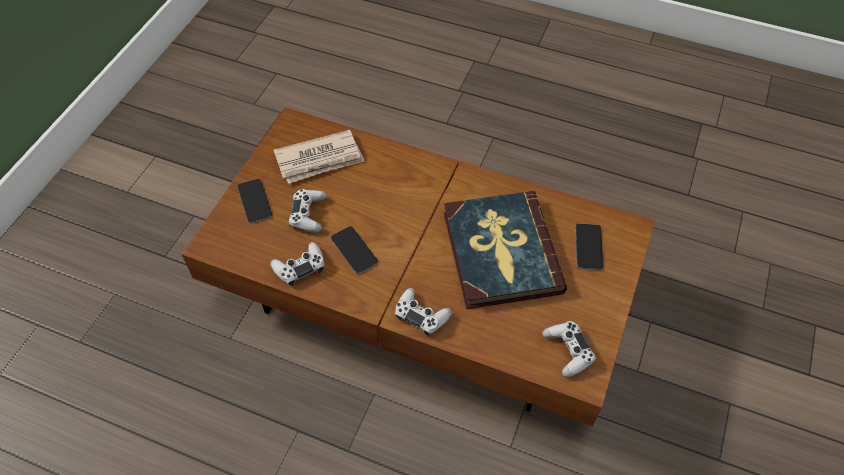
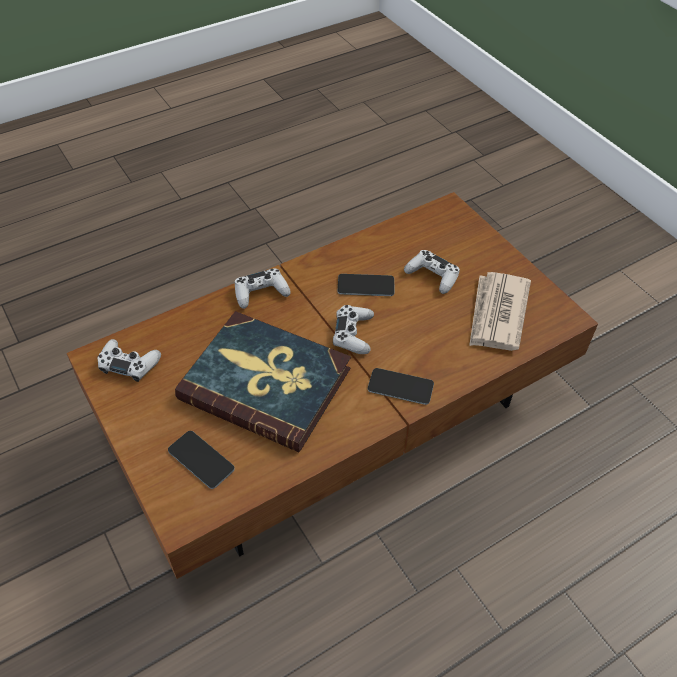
camera: 125 degrees right, 5 degrees down
phone [237,179,273,223] -> phone moved to [368,368,434,405]
white game controller [270,242,324,286] -> white game controller moved to [333,305,374,354]

